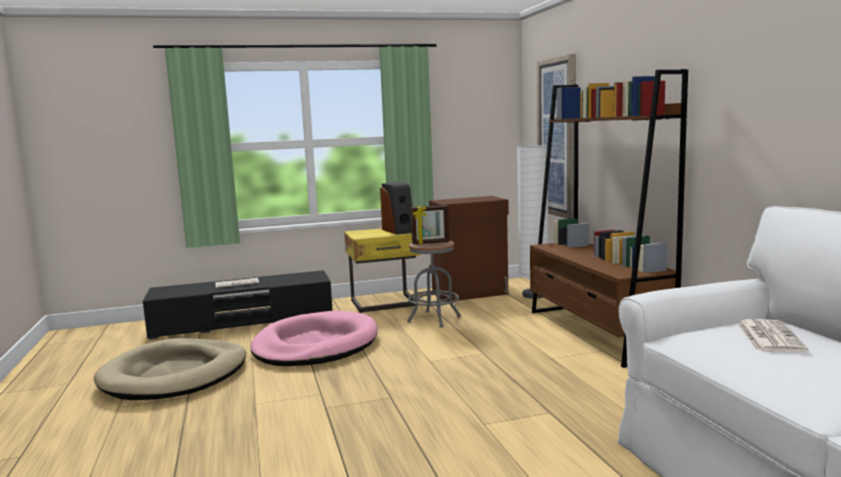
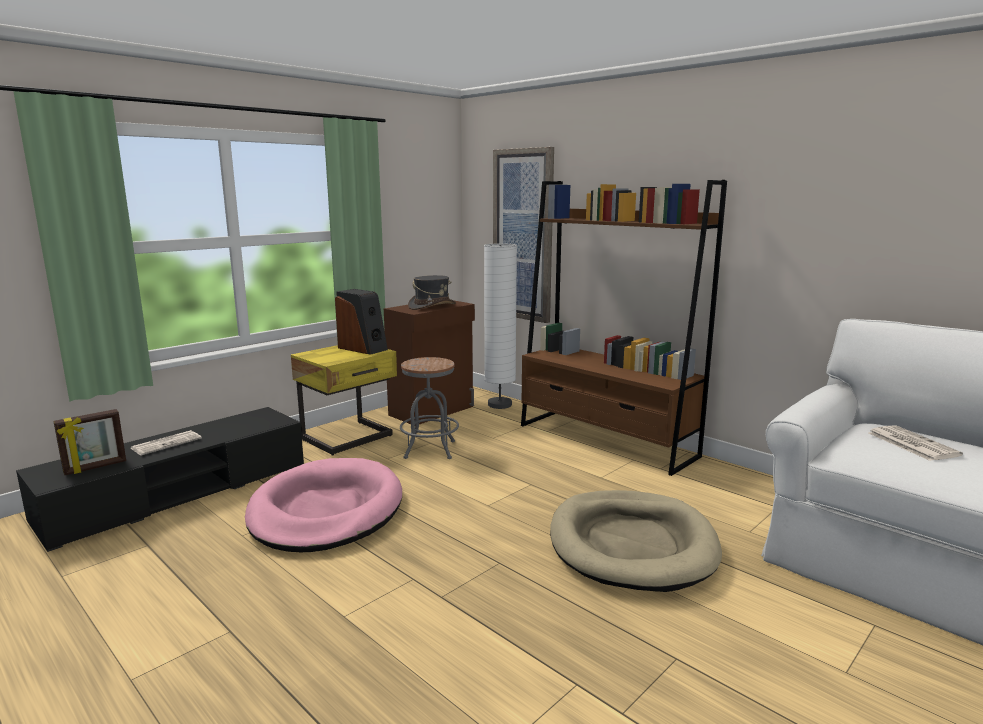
camera: 30 degrees left, 5 degrees up
beige dog bed [94,338,246,400] -> beige dog bed moved to [550,490,722,592]
picture frame [411,205,449,245] -> picture frame moved to [53,409,126,475]
none -> grey hat [408,275,456,310]

